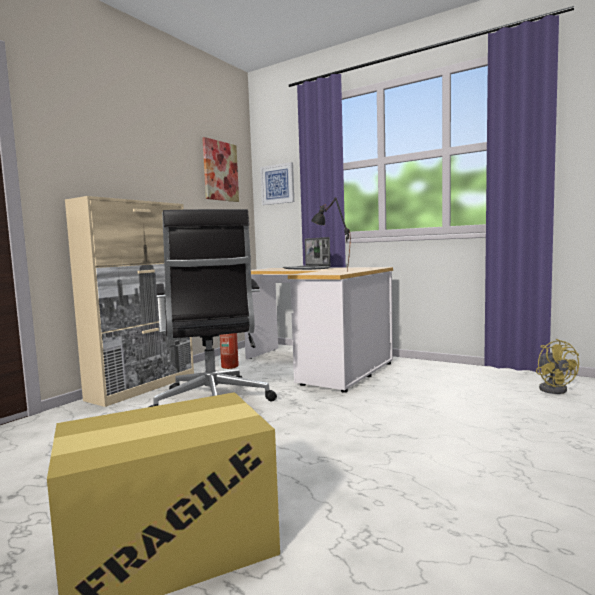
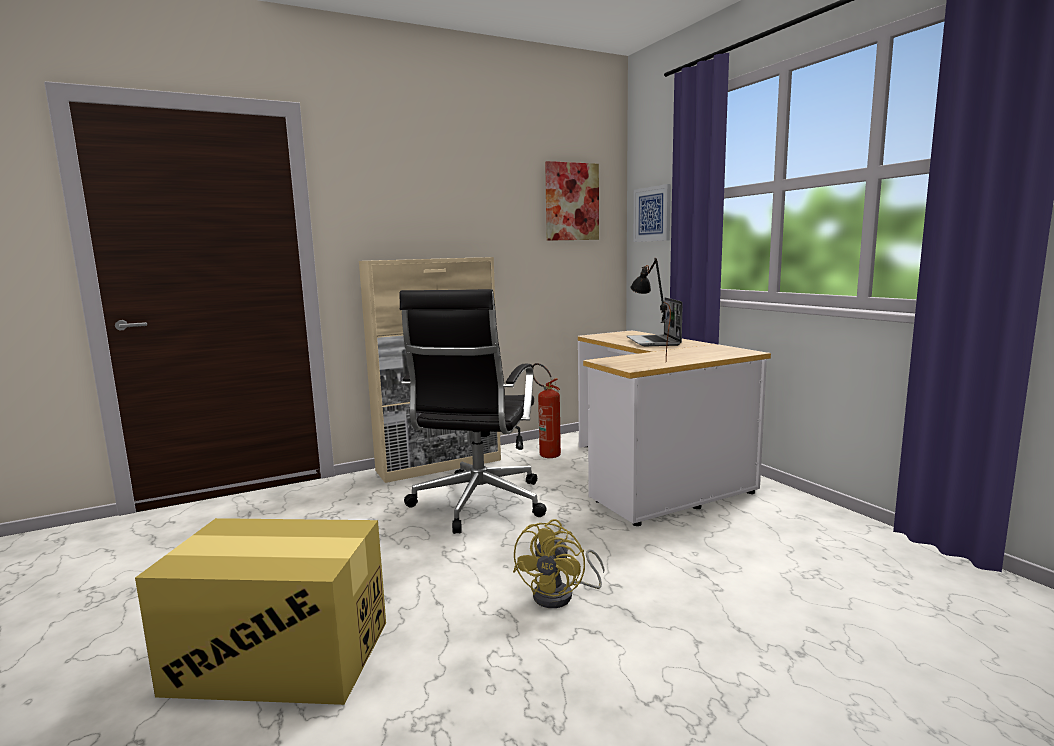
camera: 30 degrees right, 5 degrees up
yellow fan [536,339,579,394] -> yellow fan moved to [513,519,604,608]

